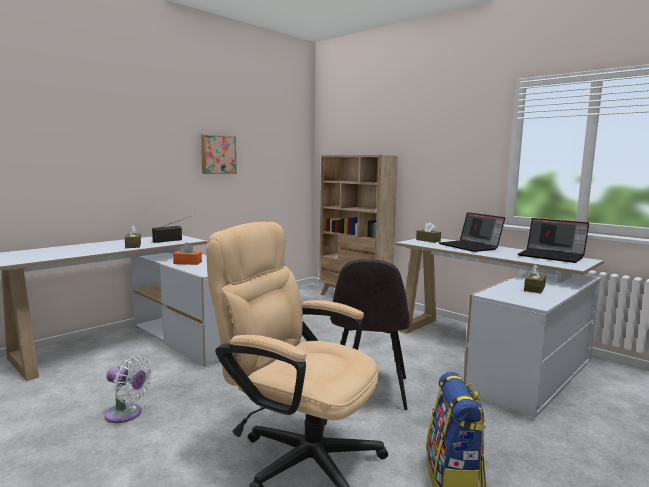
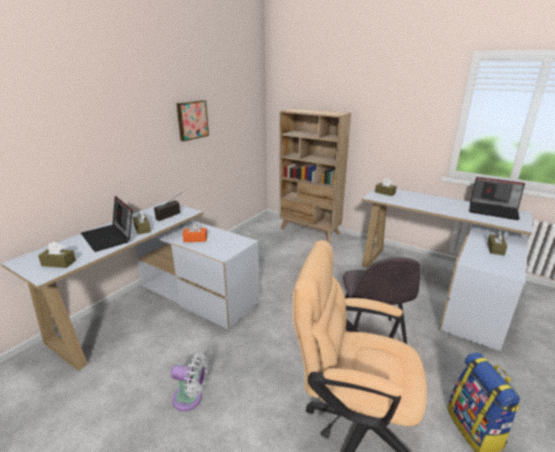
camera: 10 degrees left, 15 degrees up
laptop [439,212,505,252] -> laptop moved to [81,196,133,252]
none -> brown tissue box [38,242,76,268]

